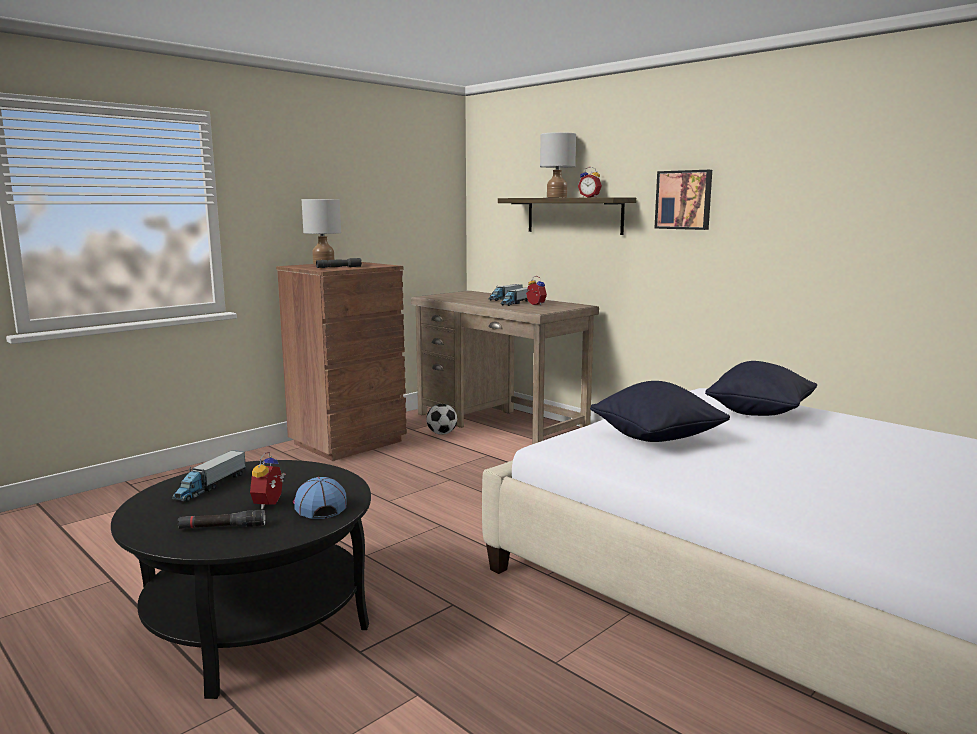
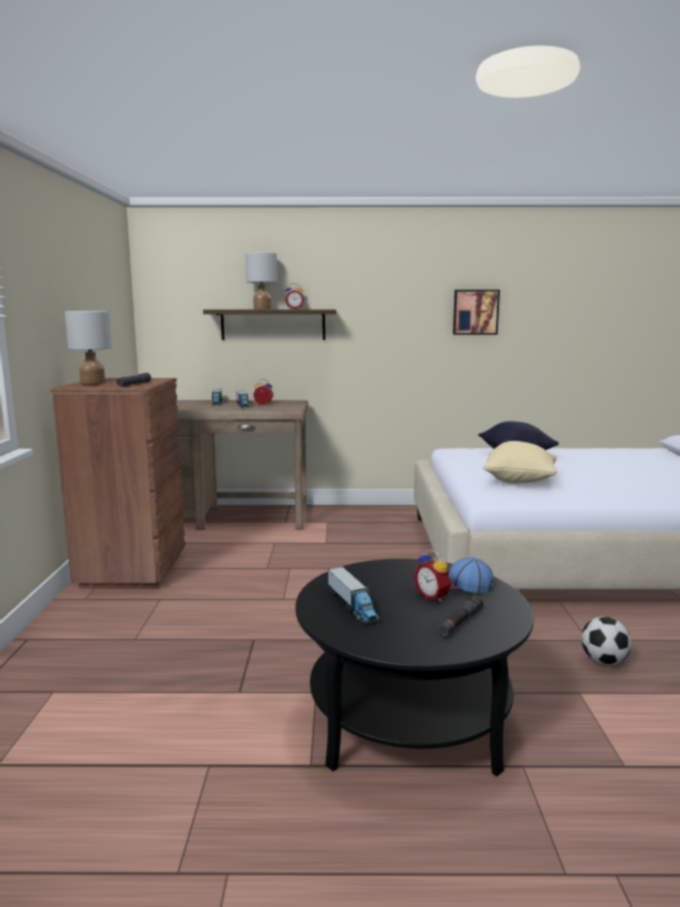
camera: 45 degrees left, 0 degrees up
football [426,404,457,435] -> football moved to [581,617,632,665]
black pillow [590,381,730,442] -> beige pillow [483,441,557,484]
picture [654,170,712,230] -> picture moved to [453,290,500,335]

